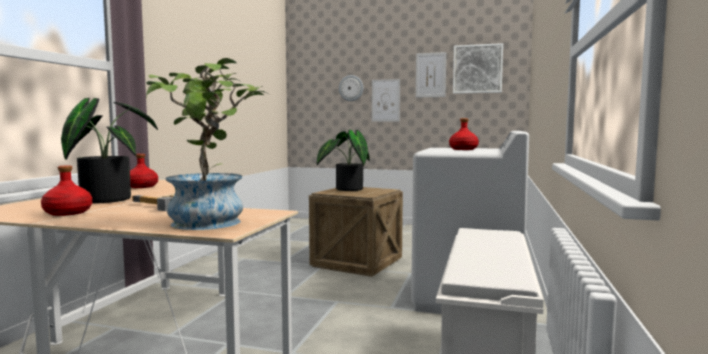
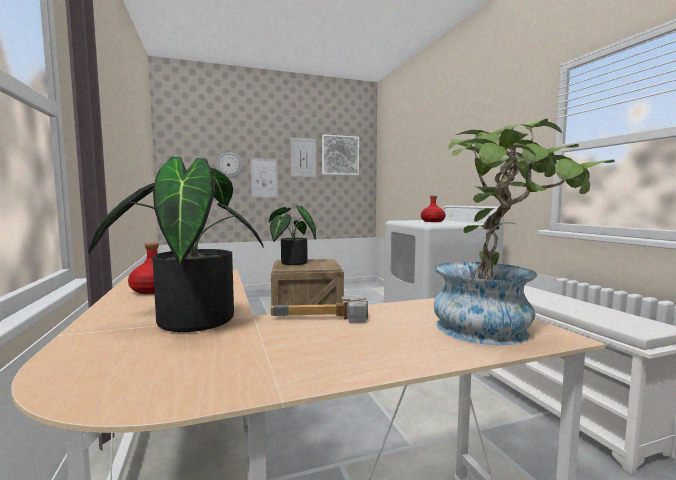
camera: 35 degrees left, 0 degrees up
red bottle [41,165,92,216] -> none

